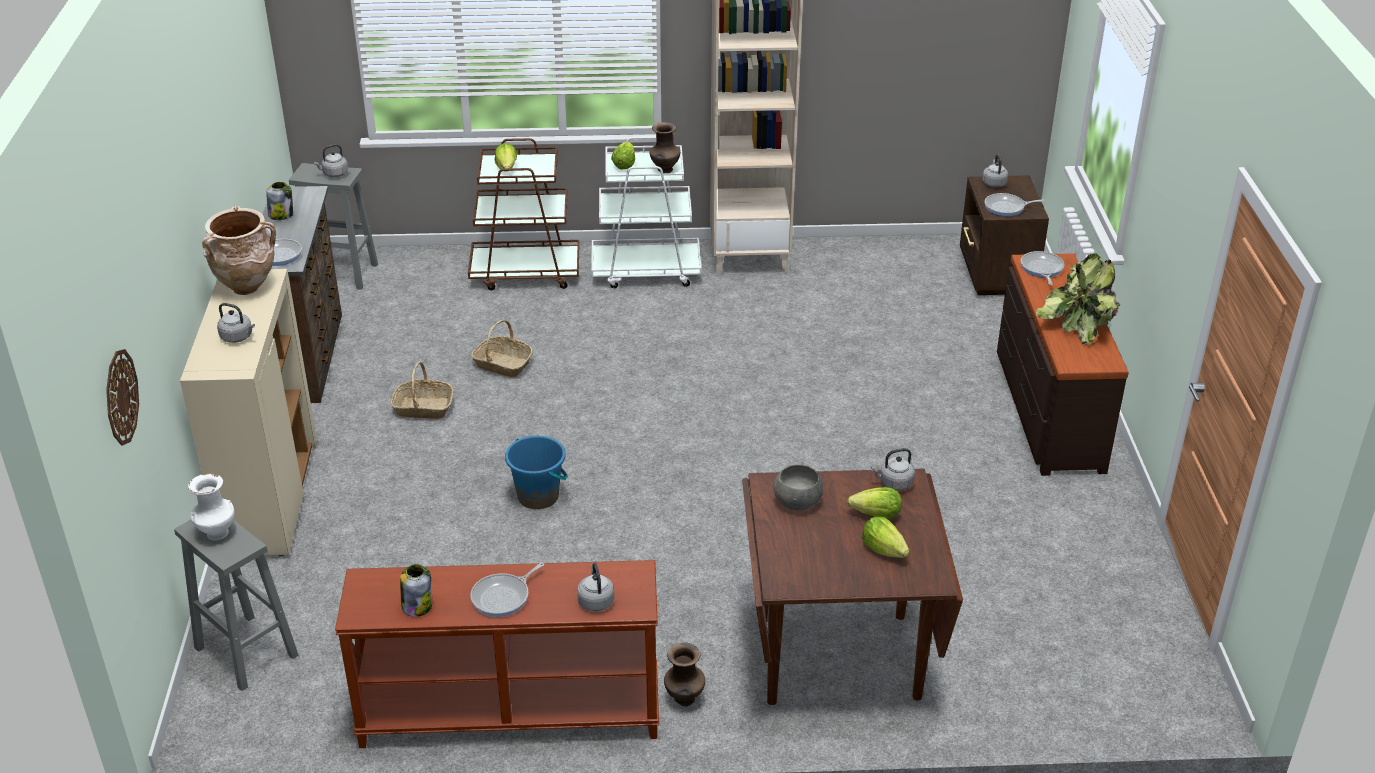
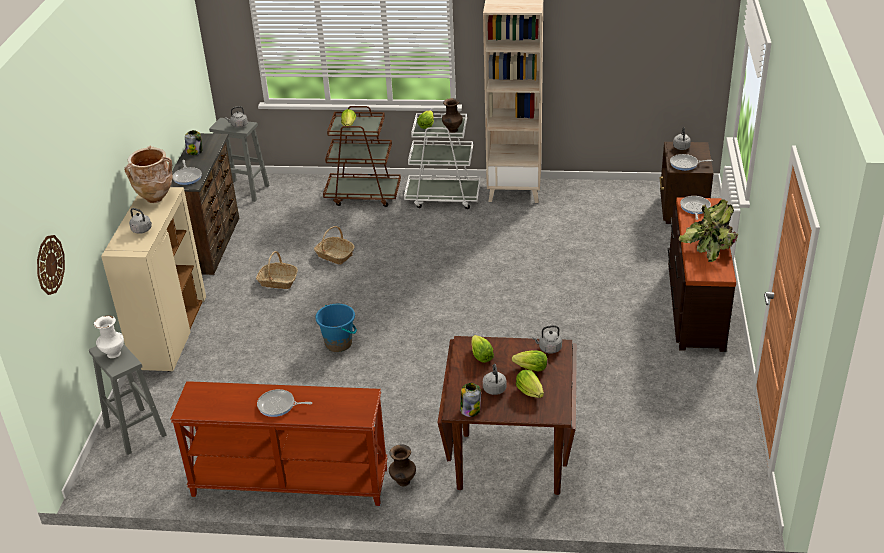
camera: 10 degrees right, 0 degrees up
jar [400,564,432,617] -> jar moved to [460,383,481,417]
frying pan [471,563,544,617] -> frying pan turned 45 degrees clockwise [257,389,312,417]
grey kettle [577,563,615,611] -> grey kettle moved to [483,364,507,395]
grey bowl [773,465,823,510] -> lettuce [471,335,494,363]

